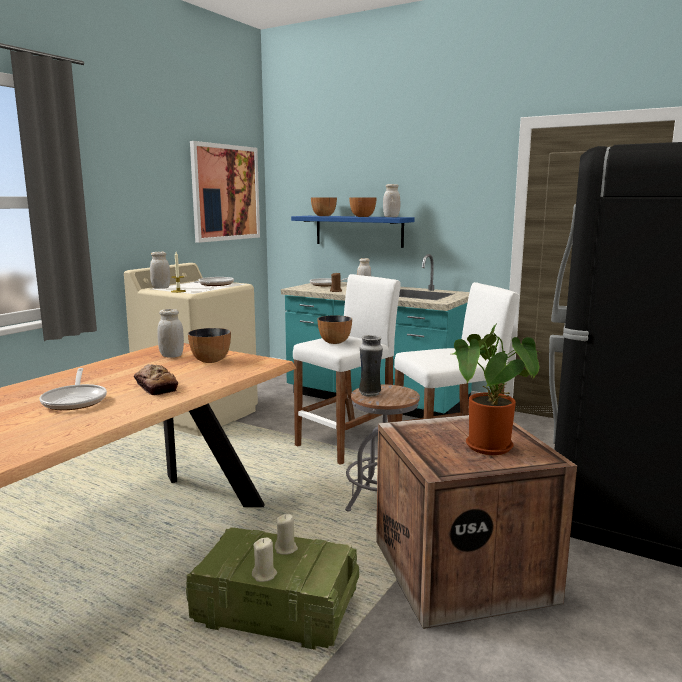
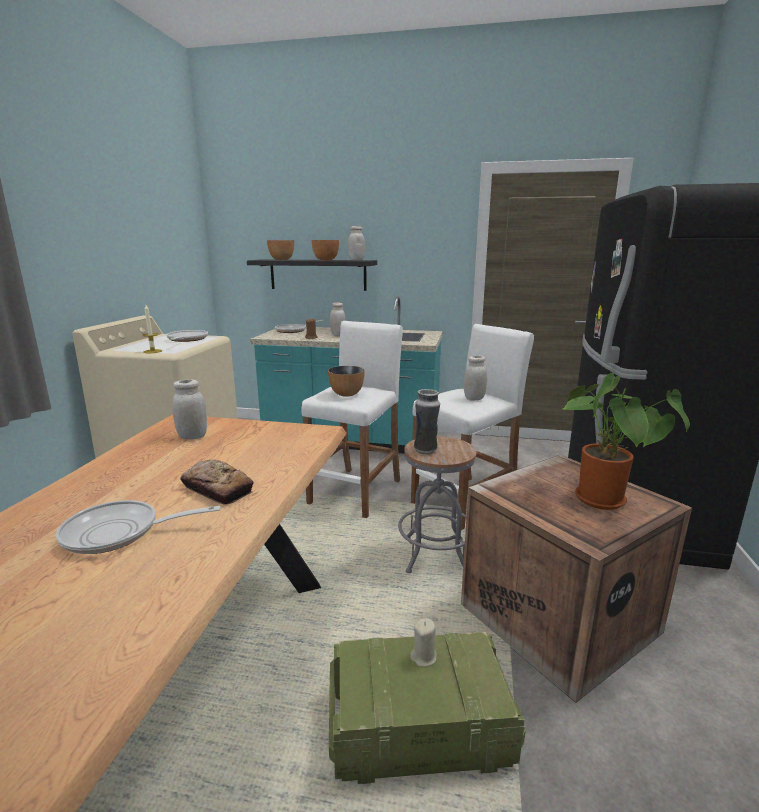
camera: 20 degrees left, 5 degrees up
frying pan [40,368,107,410] -> frying pan turned 120 degrees clockwise [56,500,221,554]
white jar [150,252,170,289] -> white jar moved to [464,355,487,400]
bowl [188,328,231,363] -> none
picture [190,141,260,243] -> none
beige candle [252,537,277,582] -> none
blue shelf [291,216,415,248] -> black shelf [247,260,377,291]

